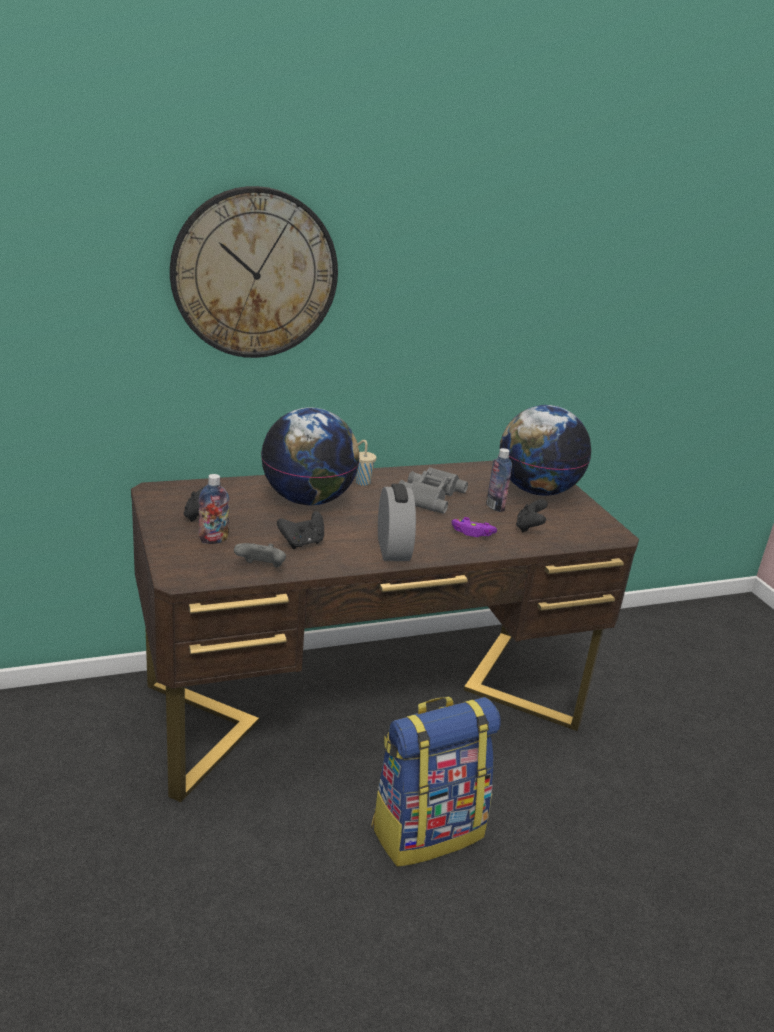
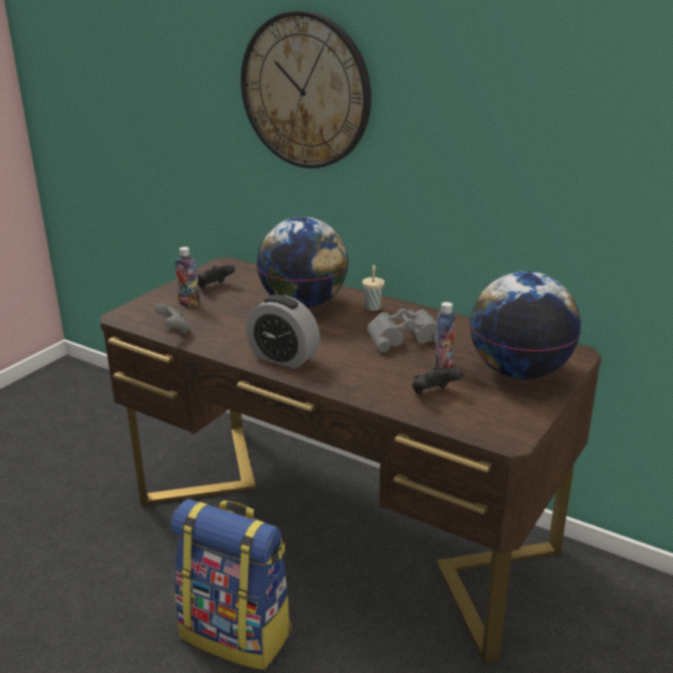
camera: 55 degrees right, 0 degrees up
black game controller [277,511,324,549] -> none
alarm clock [378,484,416,561] -> alarm clock turned 75 degrees clockwise [245,295,320,369]
purple game controller [451,517,497,537] -> none

